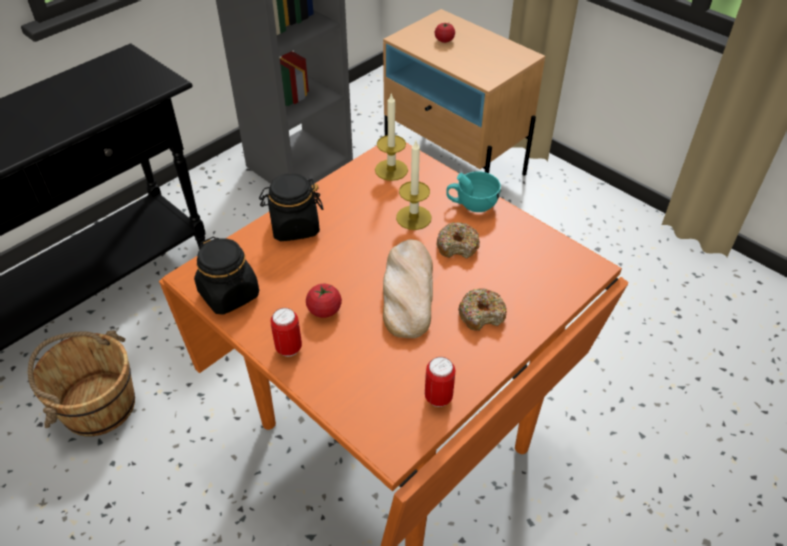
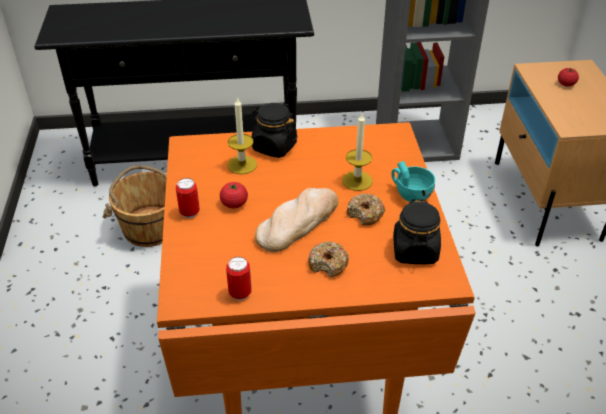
camera: 40 degrees right, 5 degrees down
black jar [194,236,259,315] -> black jar moved to [393,199,441,264]
candle [375,94,408,181] -> candle moved to [227,97,257,174]

